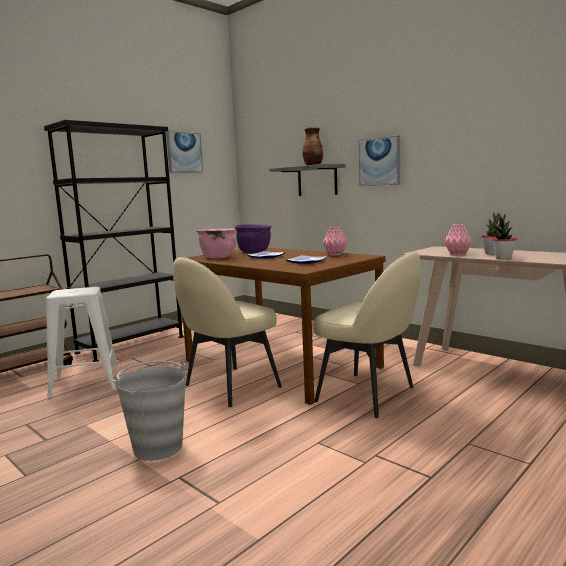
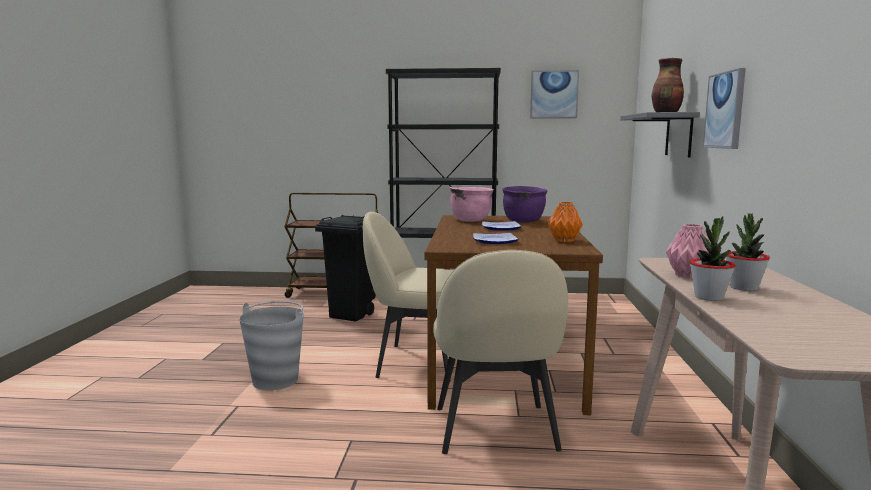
camera: 50 degrees right, 0 degrees up
white stool [46,287,119,398] -> black trash can [315,215,374,322]
pink vase [322,226,347,256] -> orange vase [548,202,583,242]

